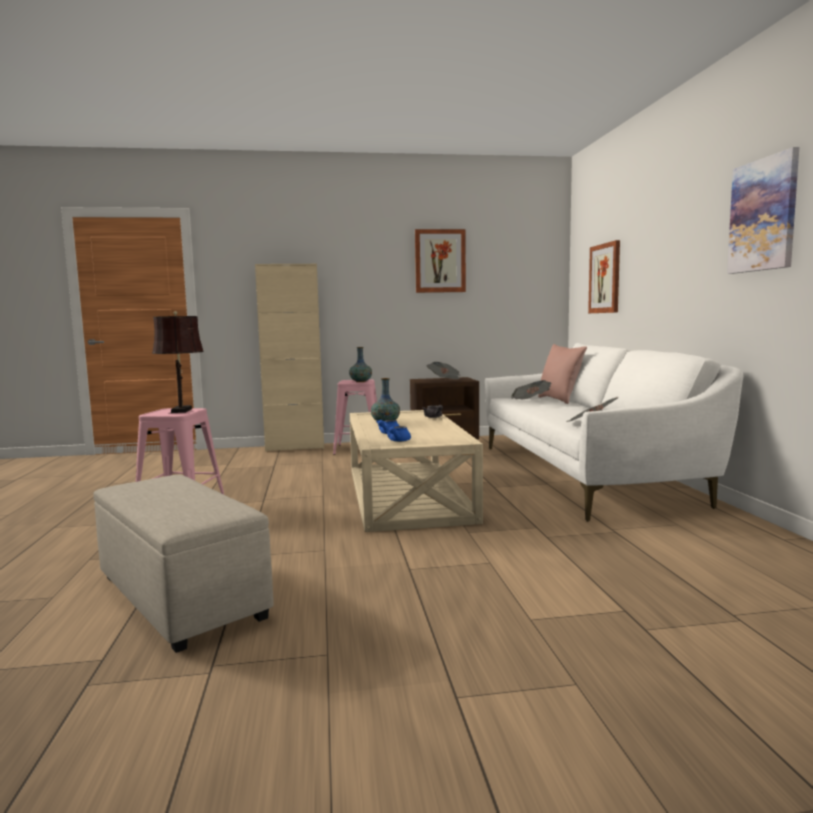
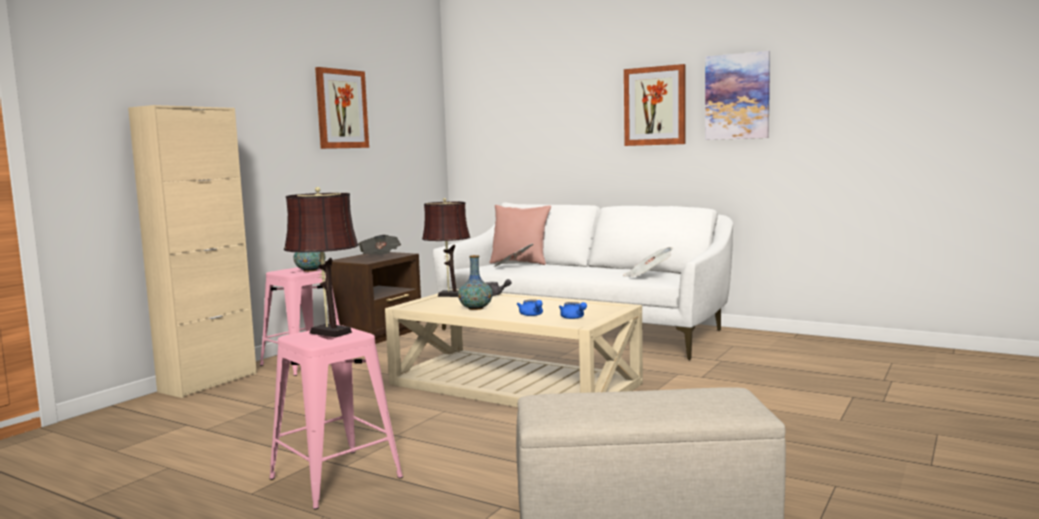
camera: 50 degrees left, 0 degrees up
picture [588,240,620,313] -> picture moved to [624,64,686,146]
none -> brown table lamp [422,198,470,297]

